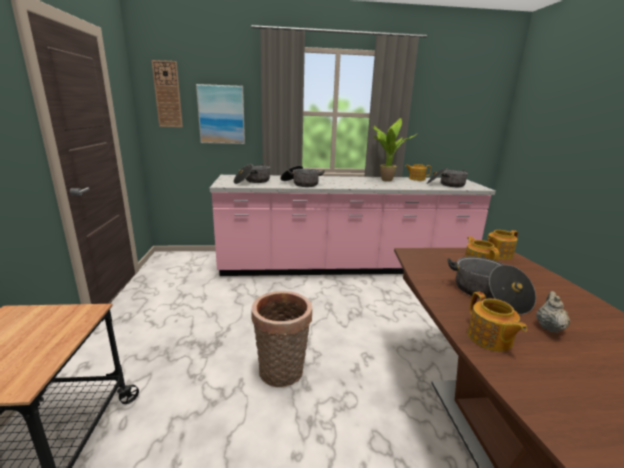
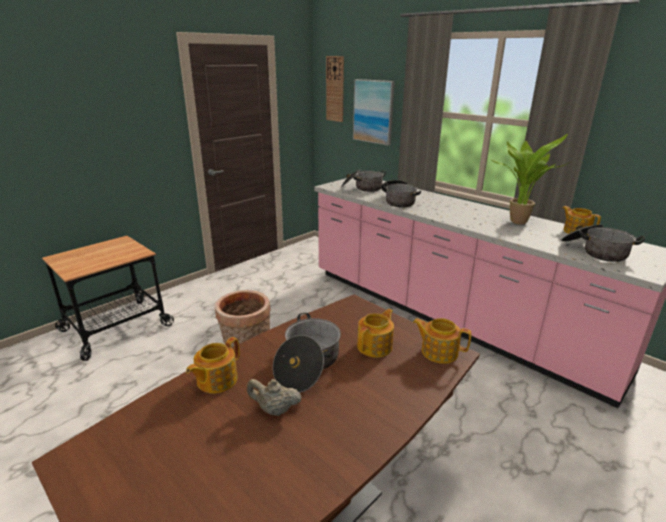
camera: 50 degrees right, 5 degrees up
beige teapot [536,291,571,333] -> beige teapot turned 150 degrees counterclockwise [247,379,301,416]

